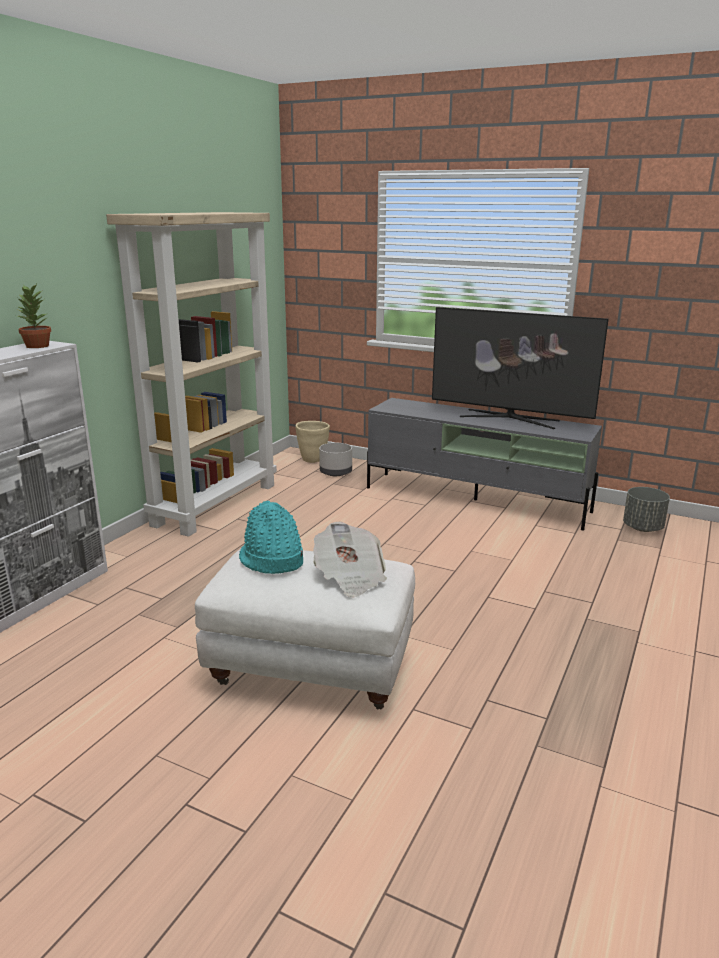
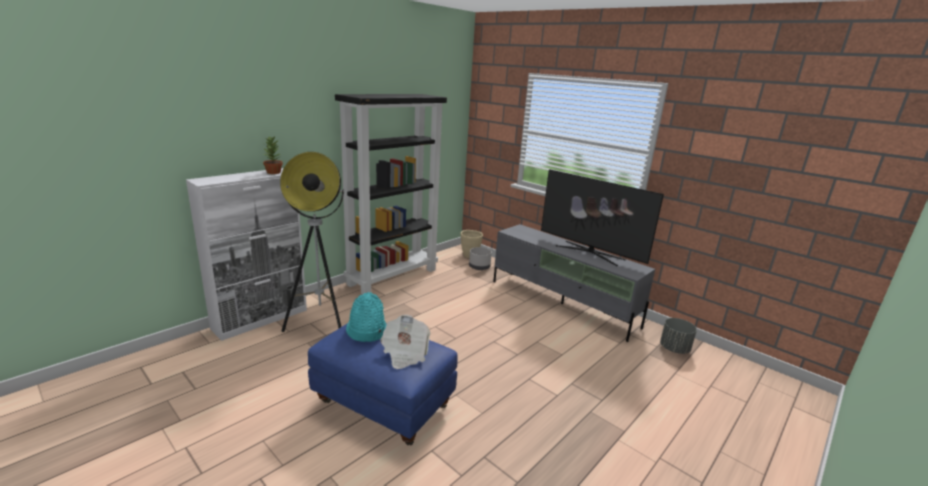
camera: 15 degrees right, 0 degrees up
beige bookcase [106,212,277,537] -> black bookcase [335,94,447,295]
white ottoman [195,548,415,710] -> blue ottoman [308,323,458,445]
none -> floor lamp [280,152,345,332]

